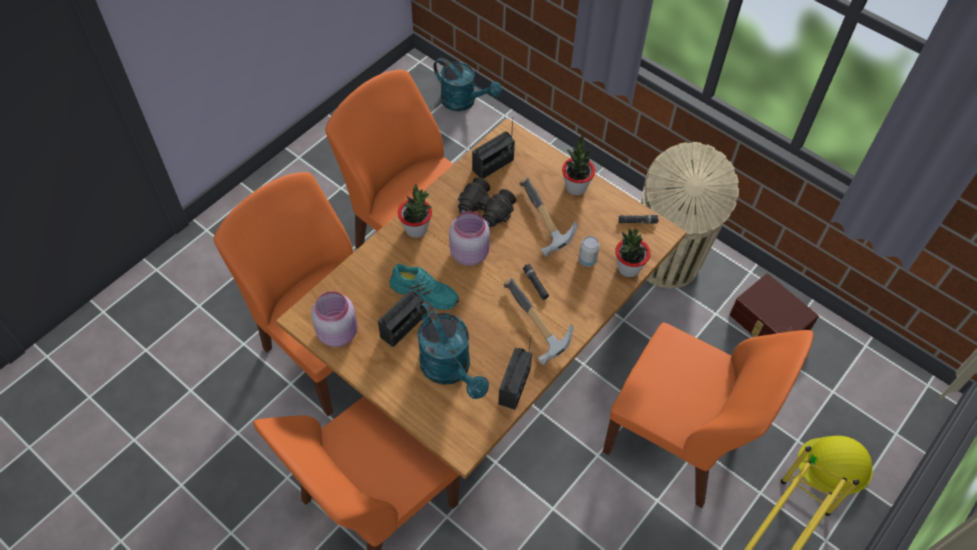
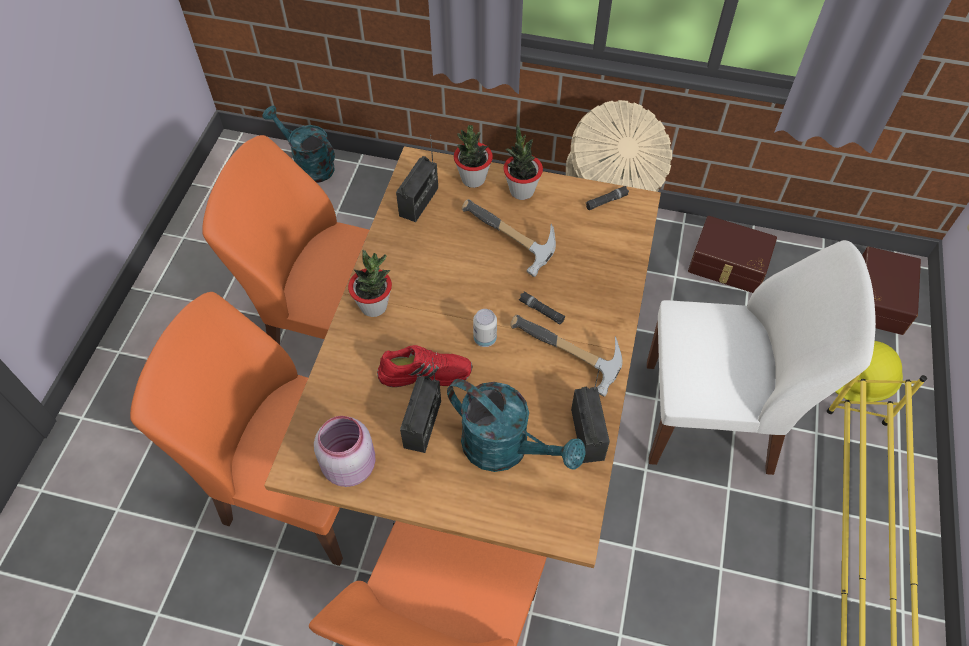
camera: 25 degrees left, 0 degrees up
turquoise shoe [389,264,459,310] -> red shoe [377,345,472,387]
turquoise watering can [434,58,502,111] -> turquoise watering can turned 150 degrees counterclockwise [262,105,335,183]
pink jar [449,211,490,266] -> none
black binoculars [458,177,516,227] -> none
can [579,236,600,267] -> can moved to [473,309,497,347]
orange chair [603,322,813,508] -> white chair [647,240,876,475]
potted plant [615,229,651,277] -> potted plant moved to [454,125,493,188]
none -> brown storage box [862,247,921,335]

